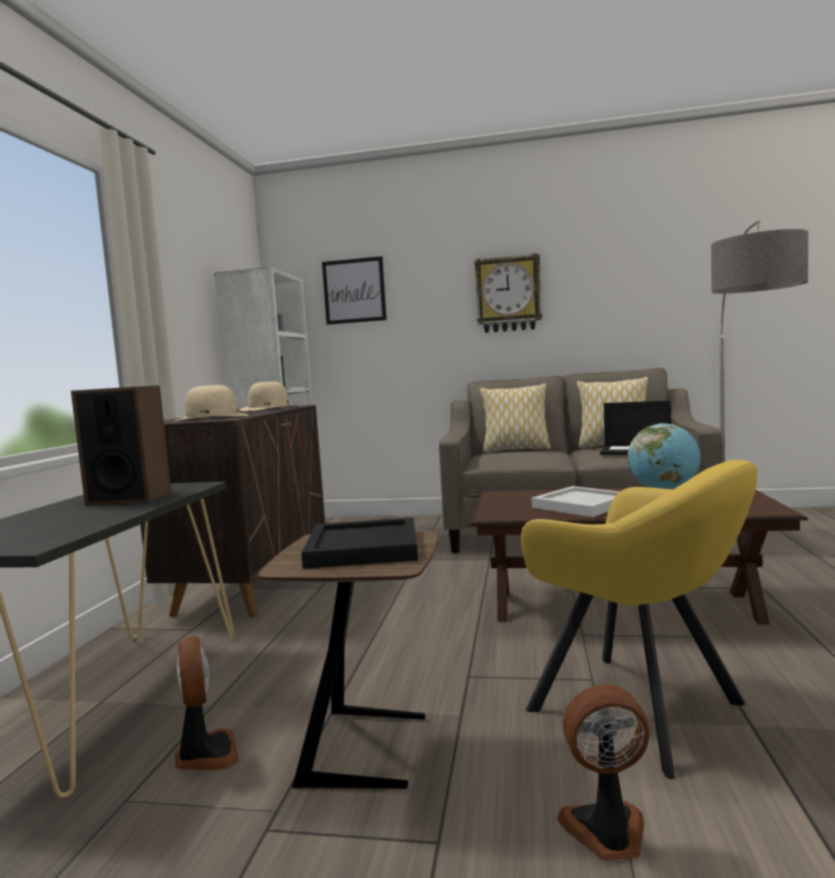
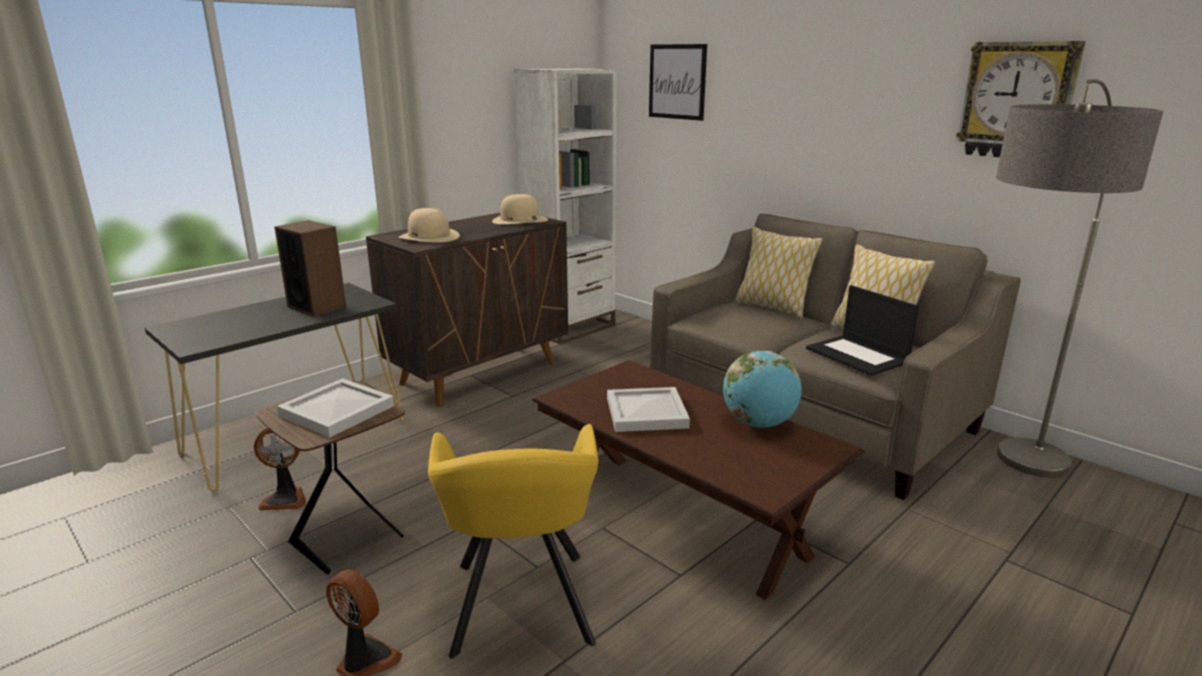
camera: 35 degrees right, 15 degrees up
fan [175,636,239,770] -> fan turned 75 degrees clockwise [254,428,306,510]
black tray [301,517,418,569] -> white tray [277,378,394,438]
wall clock [474,253,542,333] -> wall clock moved to [956,41,1085,157]

